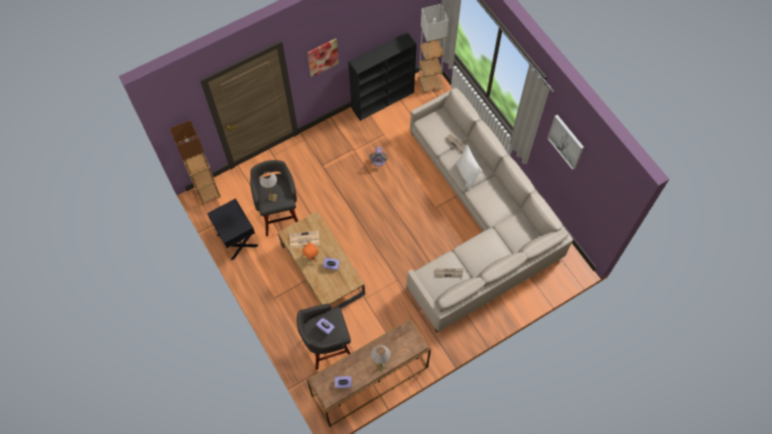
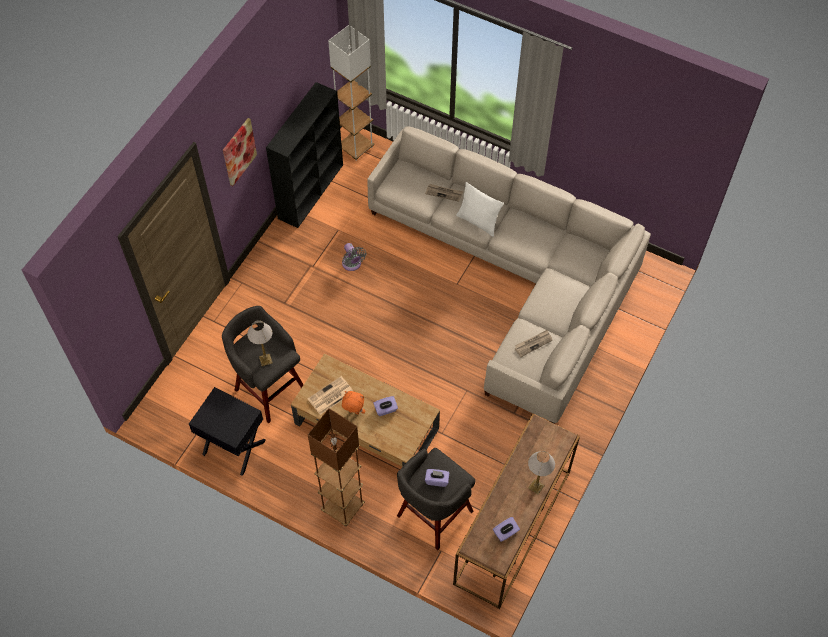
camera: 30 degrees left, 5 degrees down
brown floor lamp [169,120,221,204] -> brown floor lamp moved to [308,408,365,526]
picture [547,115,584,170] -> none

